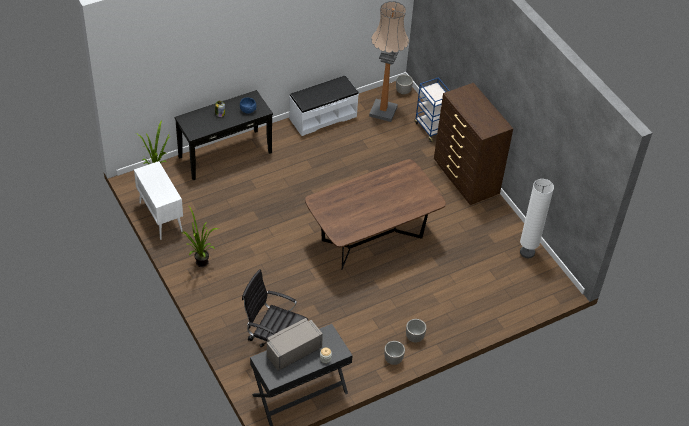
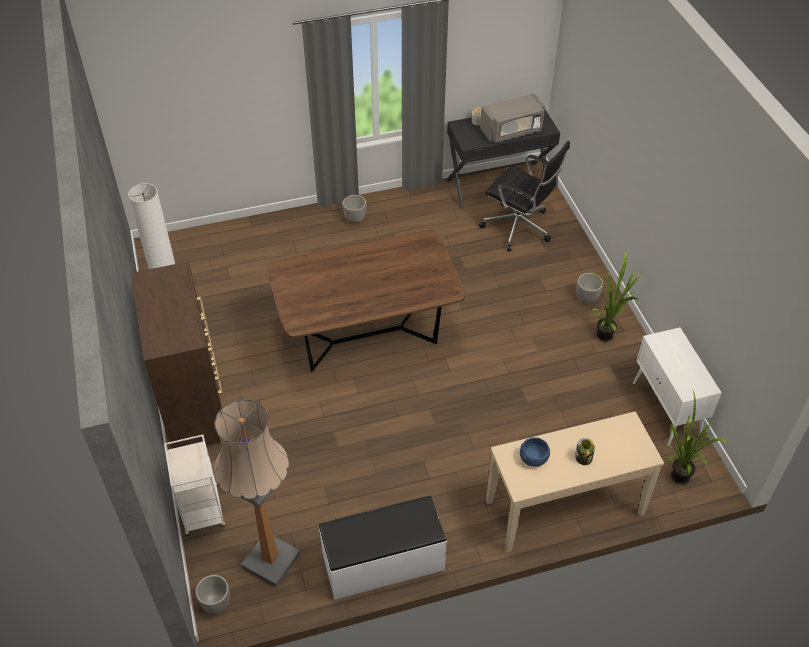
camera: 165 degrees left, 0 degrees up
black console table [175,90,273,180] -> beige console table [486,411,664,552]
planter [384,341,405,365] -> planter moved to [577,273,603,303]
blue cart [415,77,450,142] -> white cart [164,435,226,536]

